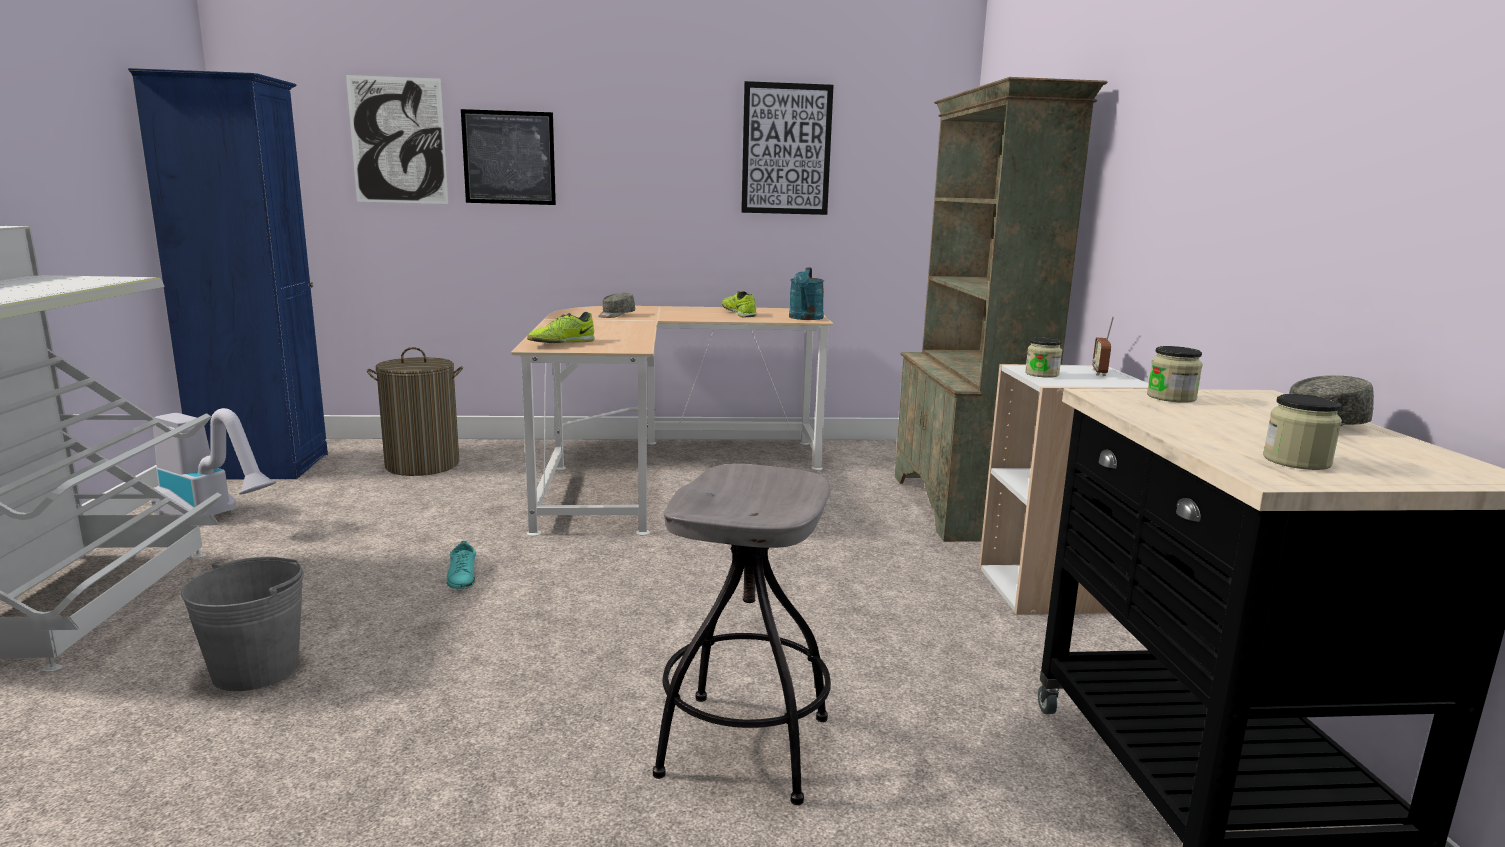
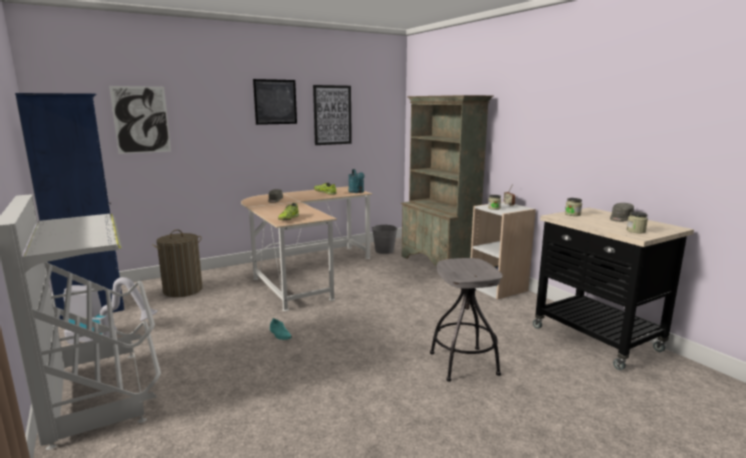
camera: 25 degrees left, 0 degrees up
grey bucket [181,557,304,691] -> grey bucket moved to [372,225,397,254]
picture [461,109,556,205] -> picture moved to [253,79,297,125]

